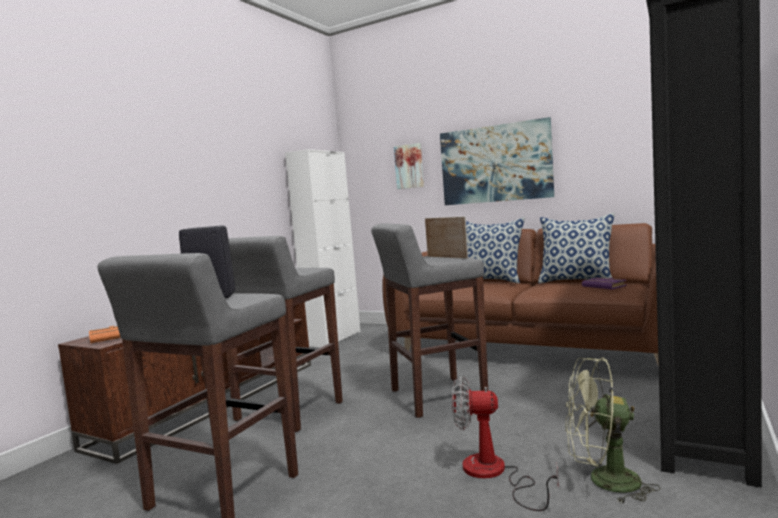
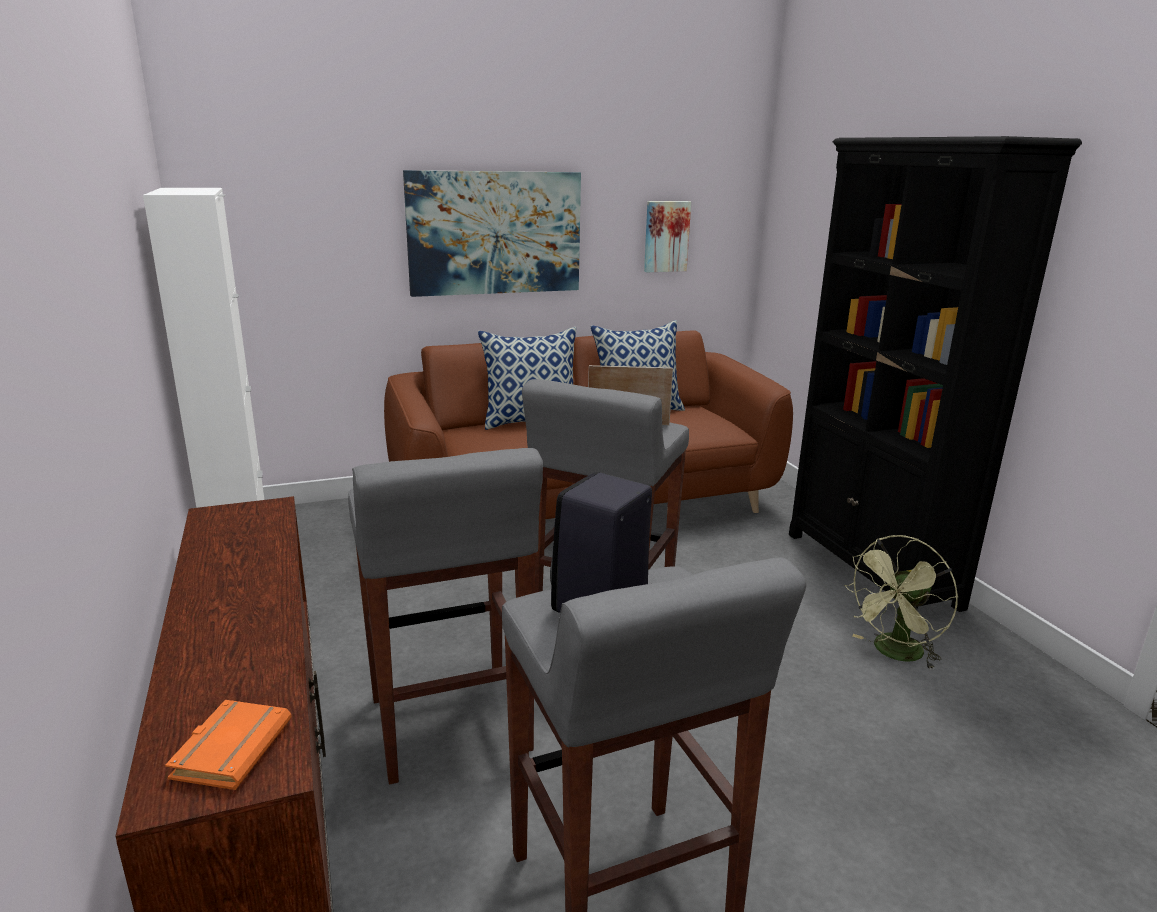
camera: 50 degrees left, 15 degrees up
picture [394,143,424,189] -> picture moved to [644,201,691,272]
fan [452,376,559,511] -> none
purple book [582,277,627,290] -> none

